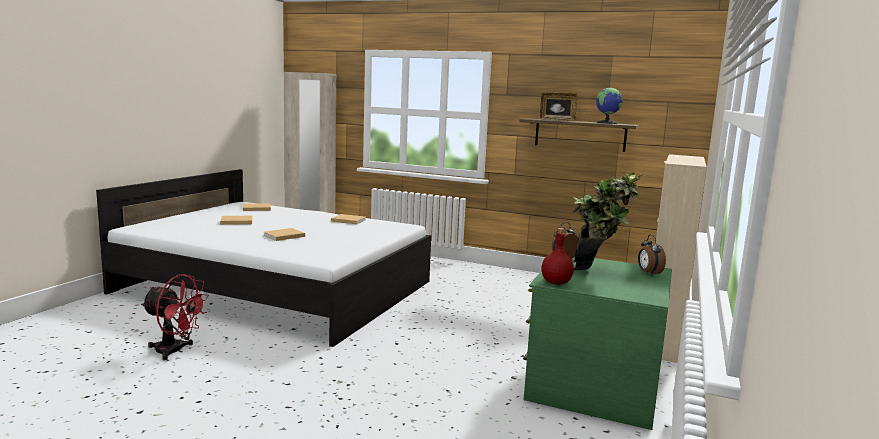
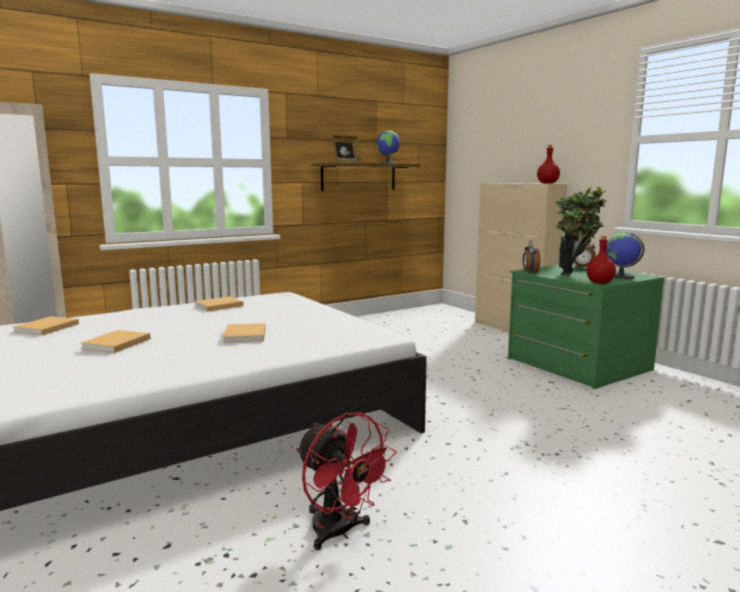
camera: 55 degrees left, 0 degrees up
red fan [141,274,209,360] -> red fan turned 90 degrees clockwise [296,413,396,550]
none -> red bottle [537,145,560,184]
none -> globe [606,233,644,279]

